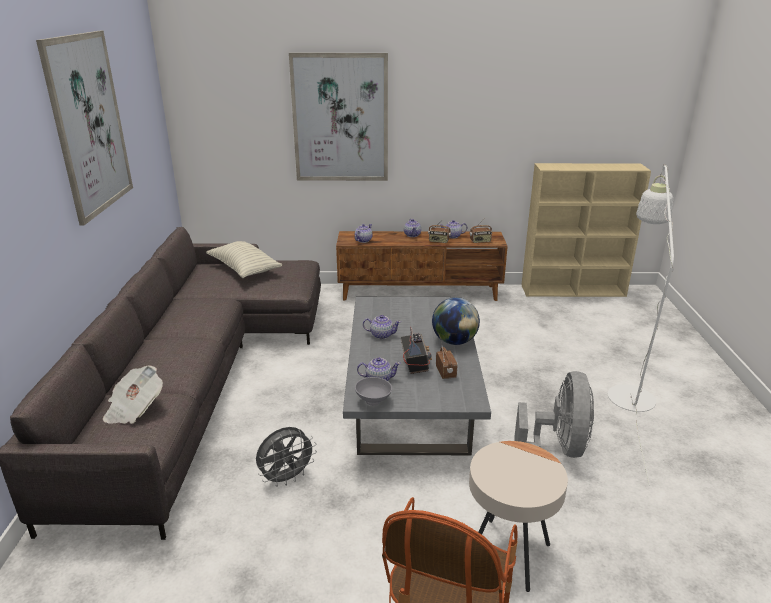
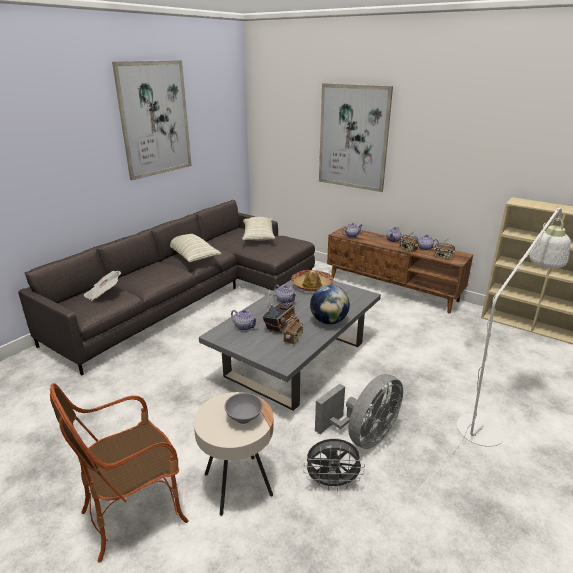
camera: 35 degrees right, 0 degrees up
grey fan [256,427,317,487] -> grey fan moved to [303,439,365,491]
grey bowl [355,377,392,406] -> grey bowl moved to [224,393,263,424]
none -> pillow [170,234,222,262]
none -> hat [291,270,334,292]

